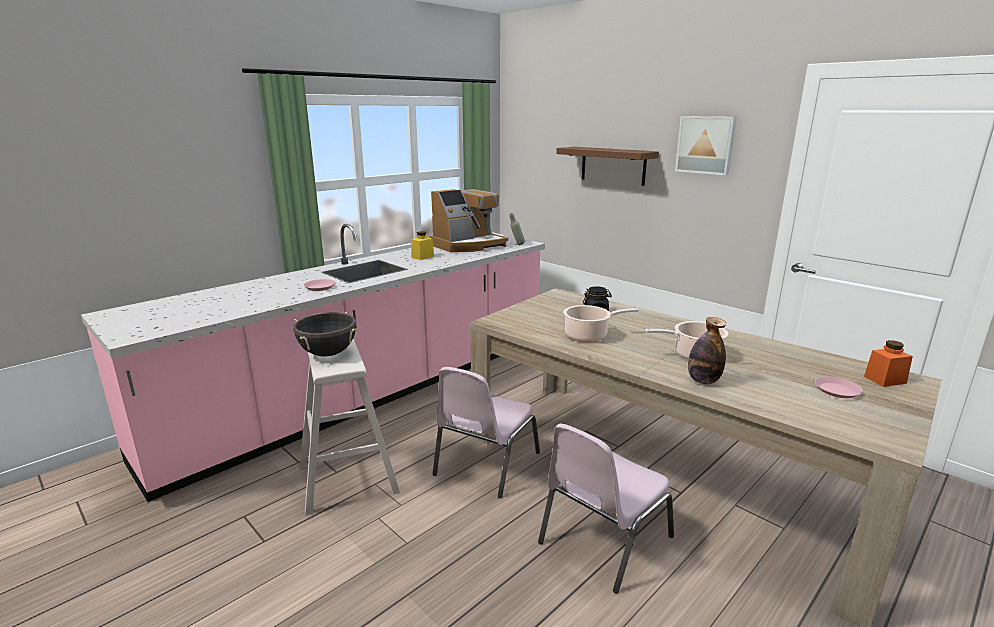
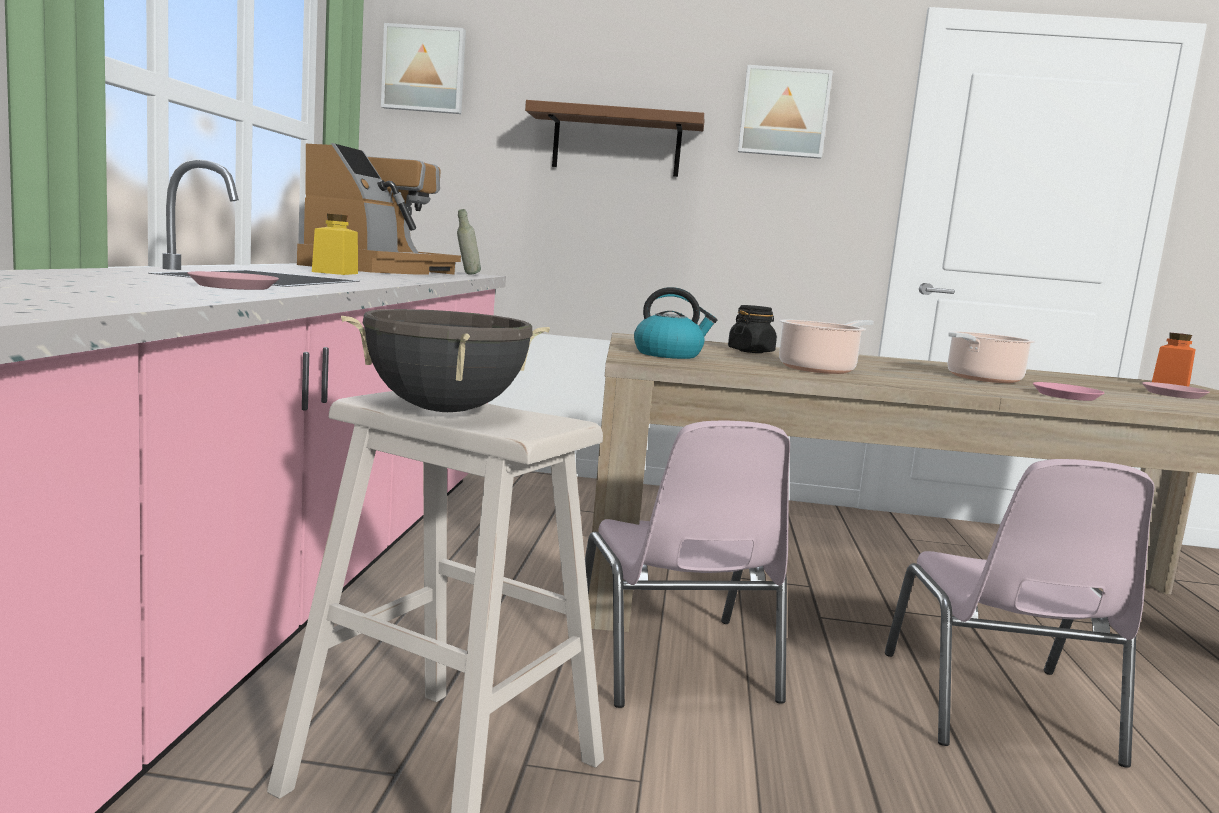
camera: 40 degrees left, 10 degrees down
bottle [688,317,726,384] -> pink plate [1033,382,1104,401]
none -> picture [381,23,466,114]
none -> kettle [634,287,717,359]

